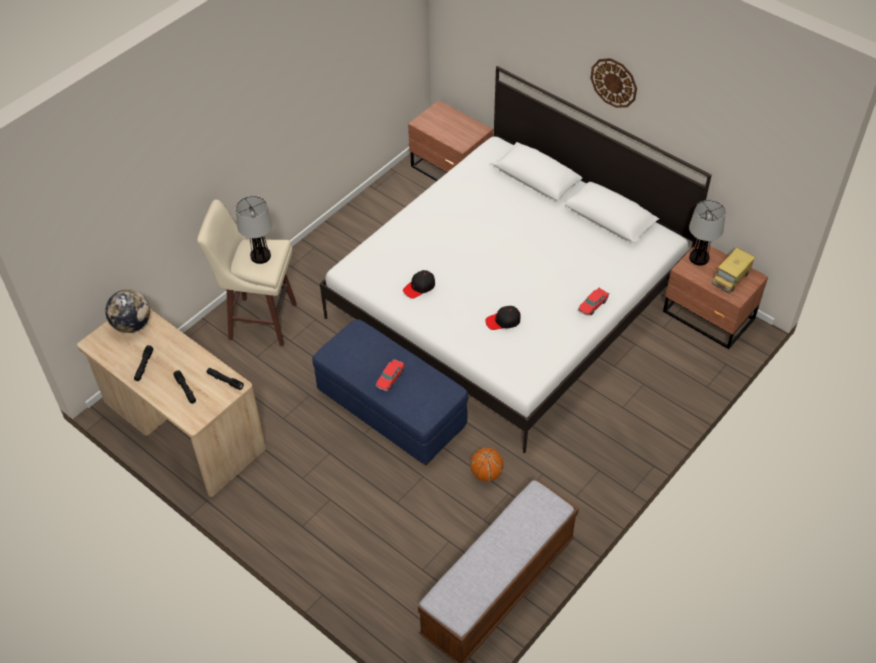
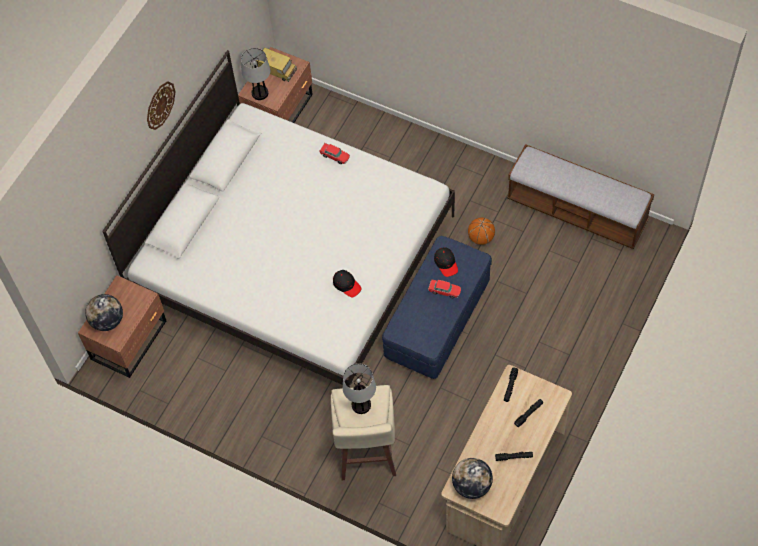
camera: 100 degrees left, 10 degrees up
black cap [486,306,521,330] -> black cap moved to [434,247,458,277]
none -> globe [85,294,123,331]

